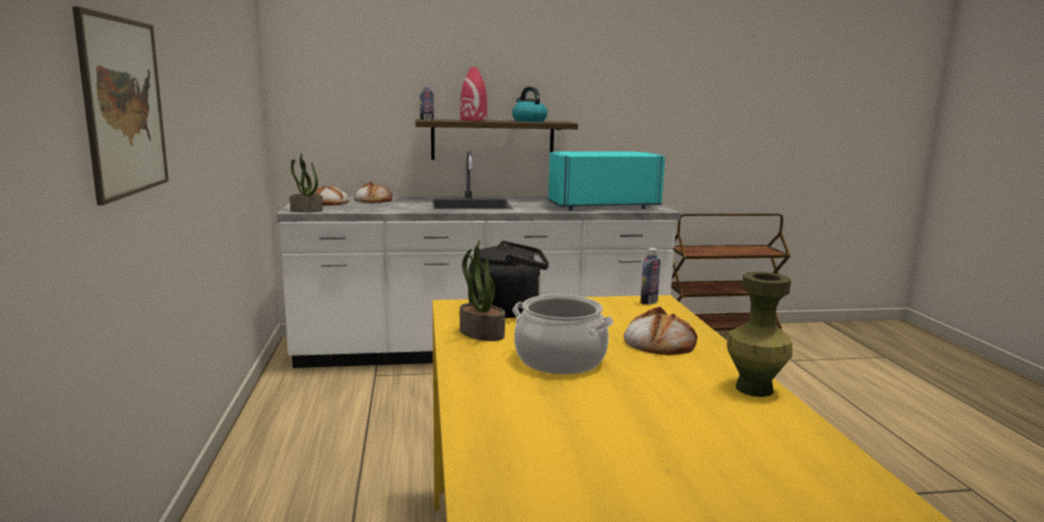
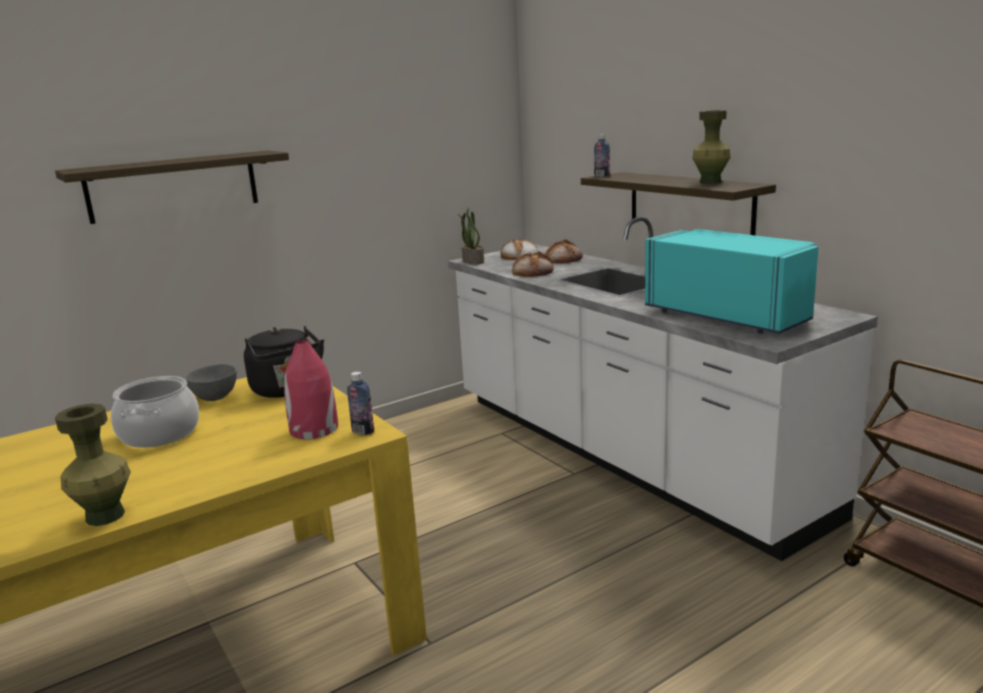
camera: 65 degrees right, 5 degrees up
picture [72,6,169,205] -> shelf [55,151,289,224]
red vase [460,67,487,121] -> red vase moved to [284,340,338,439]
potted plant [460,240,505,341] -> grey bowl [184,364,237,401]
kettle [512,87,548,122] -> green vase [692,110,731,184]
bread [624,307,697,355] -> bread moved to [512,251,554,277]

